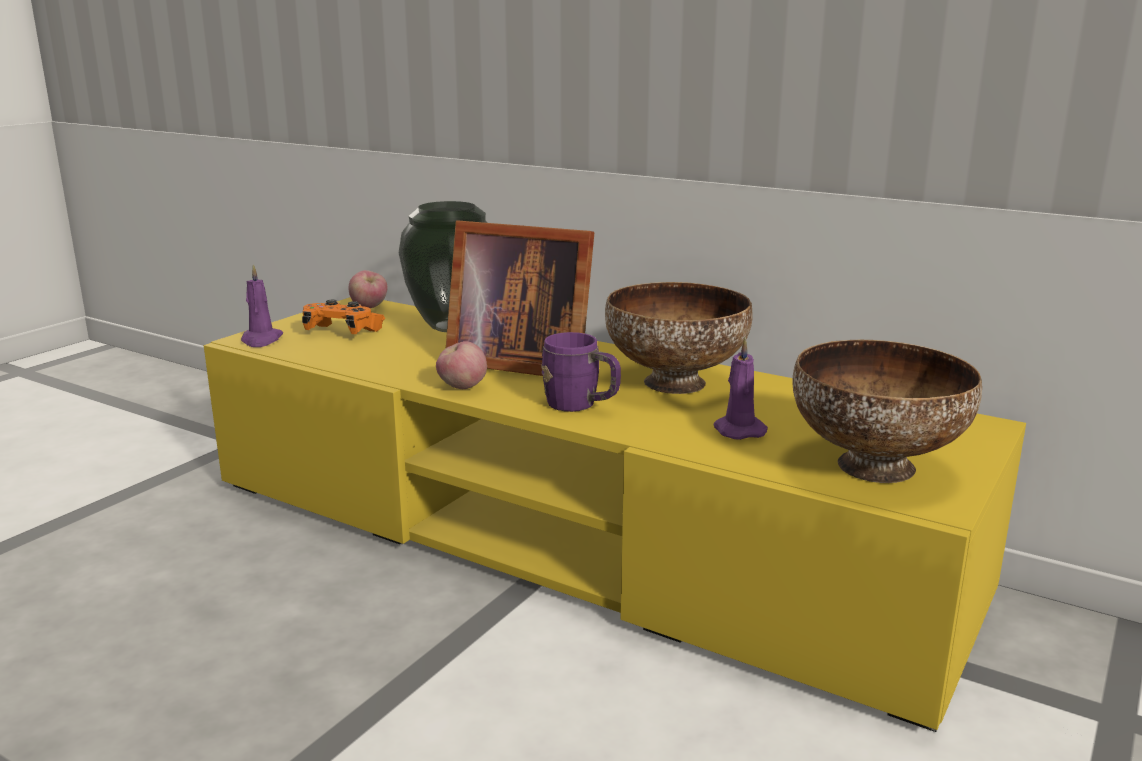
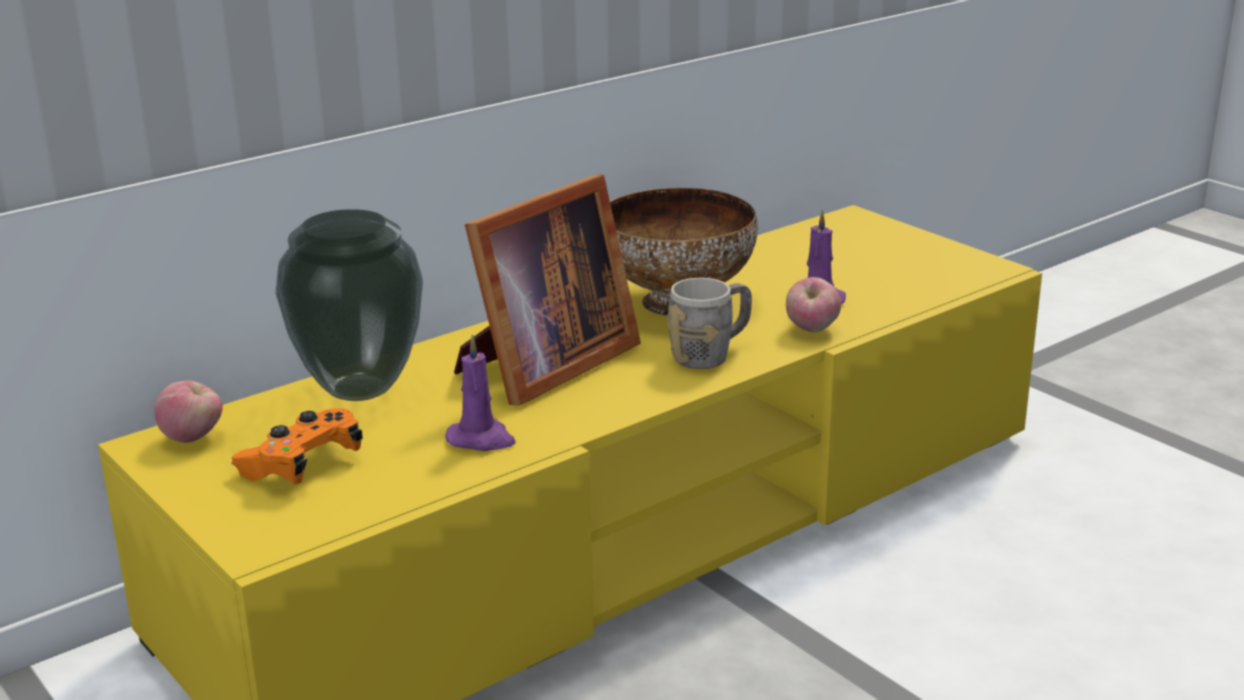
camera: 70 degrees left, 5 degrees up
purple candle [241,264,283,347] -> purple candle moved to [445,334,516,451]
apple [436,341,487,389] -> apple moved to [786,277,841,332]
purple mug [541,332,621,412] -> grey mug [667,278,752,369]
bowl [792,340,982,483] -> none

